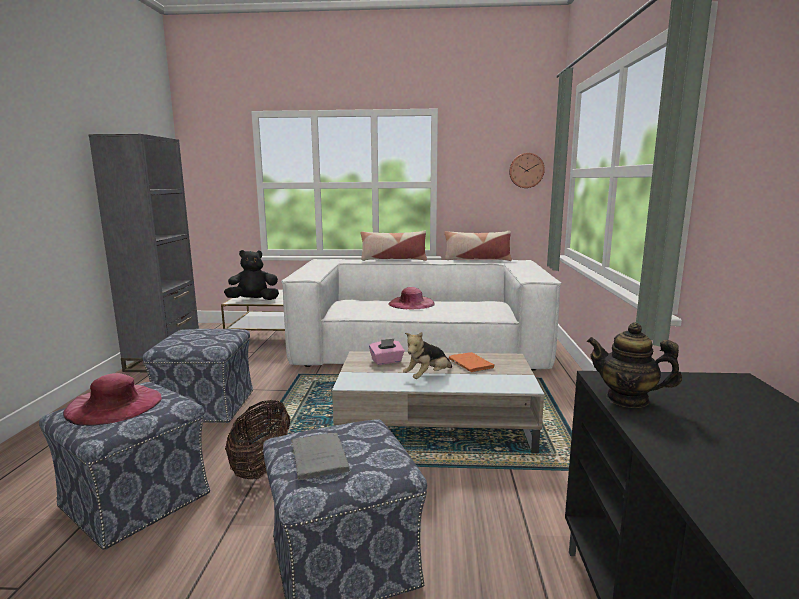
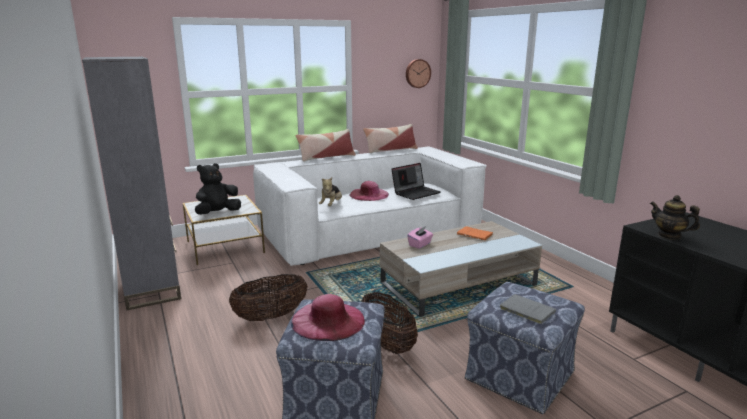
camera: 30 degrees left, 5 degrees up
ottoman [143,329,253,423] -> basket [229,274,308,321]
plush toy [403,332,452,379] -> plush toy moved to [319,177,342,206]
teapot [587,322,682,408] -> teapot turned 45 degrees clockwise [650,195,700,240]
none -> laptop [391,163,441,200]

